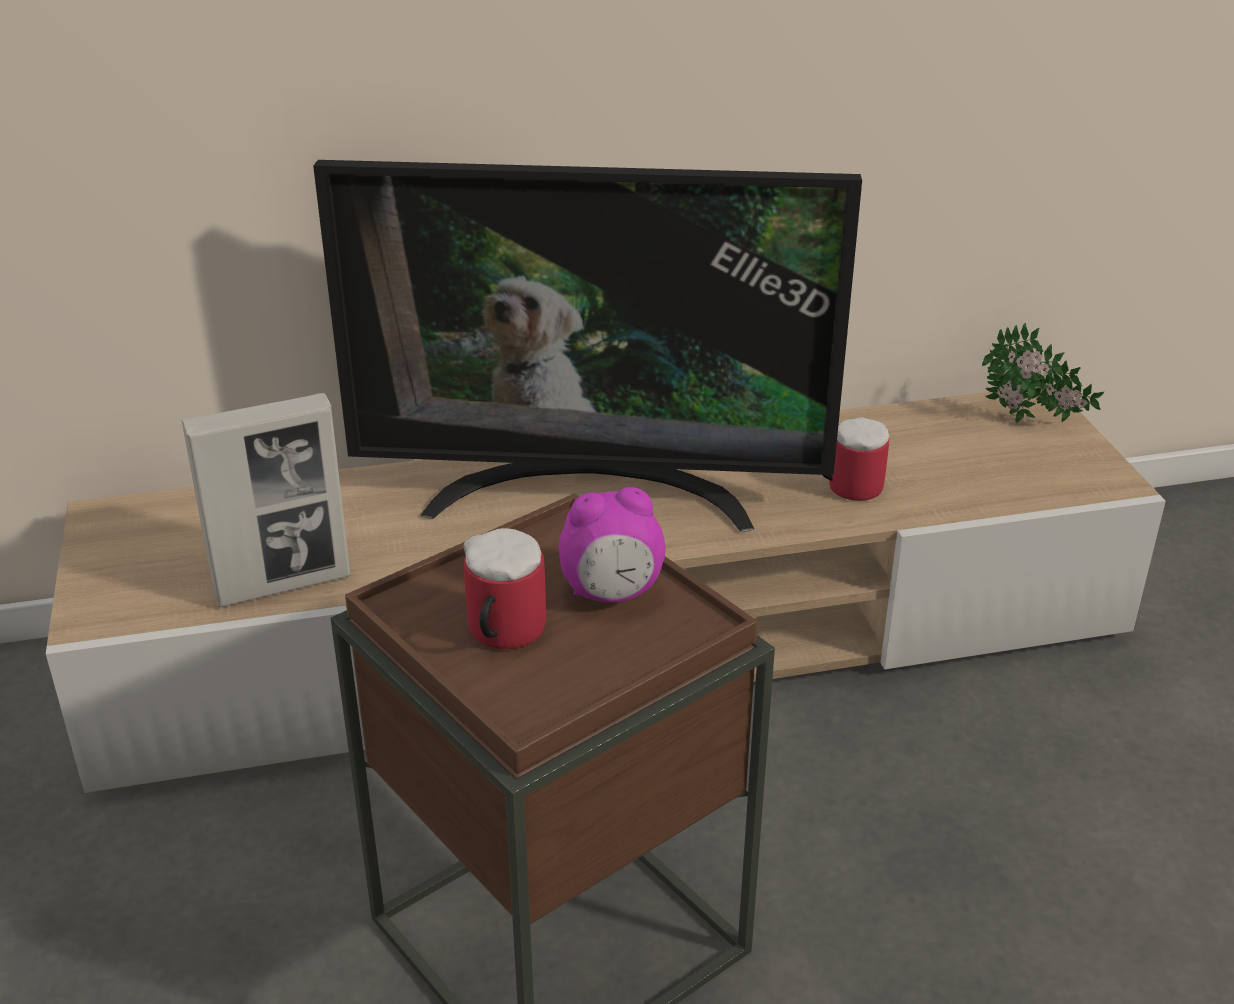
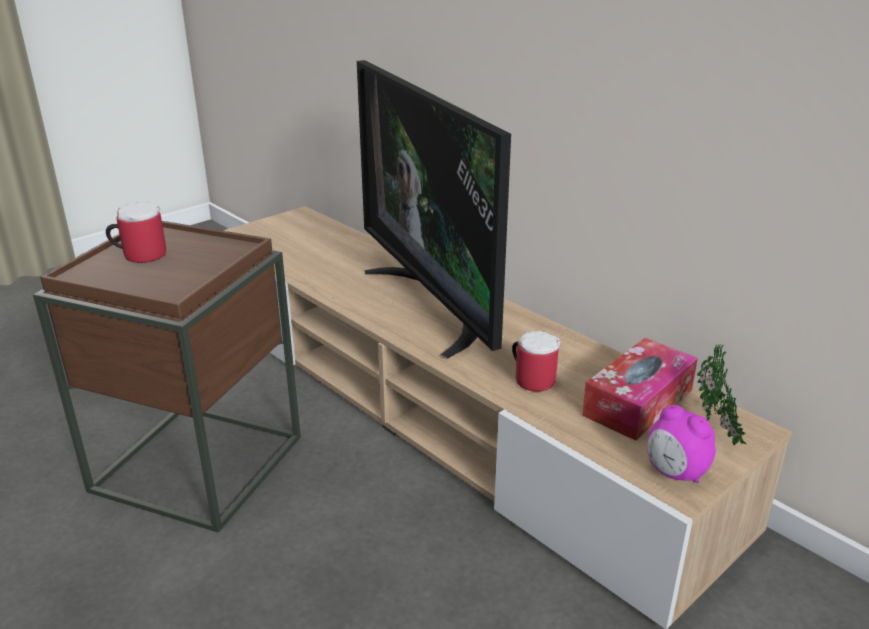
camera: 60 degrees right, 5 degrees down
picture frame [182,393,350,607] -> none
alarm clock [559,487,665,603] -> alarm clock moved to [647,405,716,483]
none -> tissue box [582,338,698,441]

